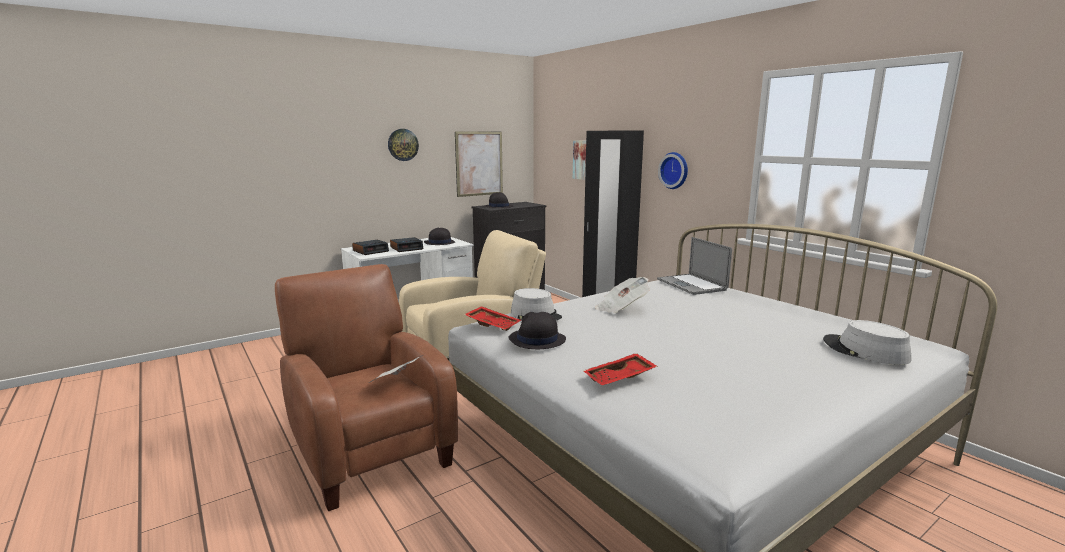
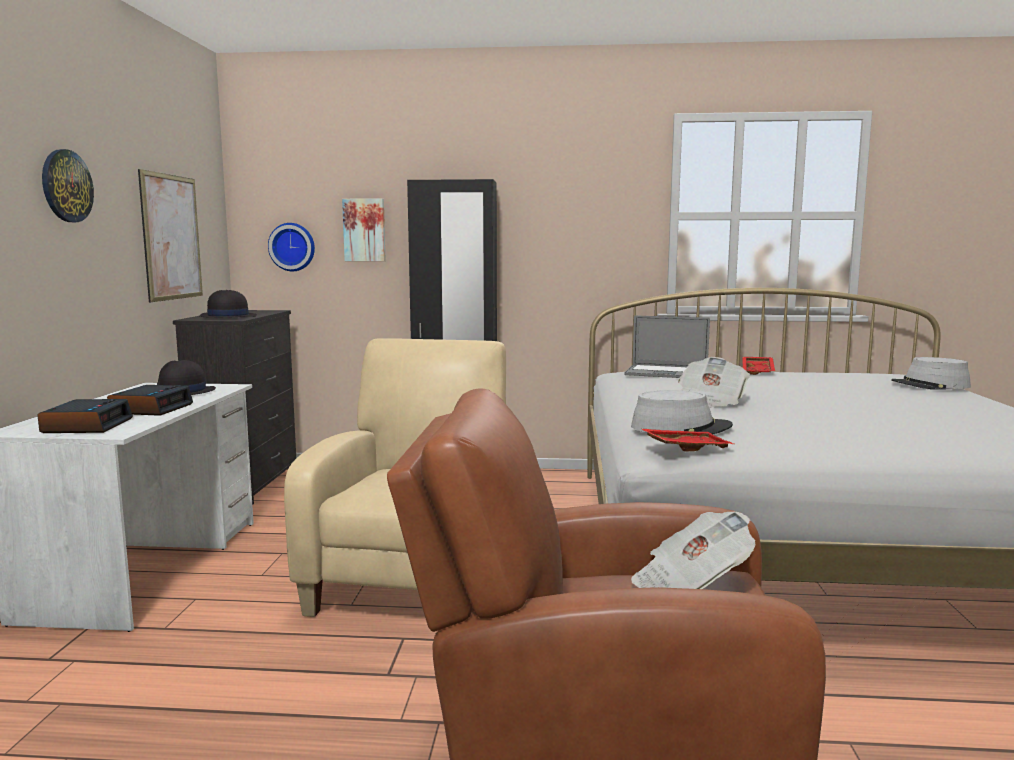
camera: 50 degrees left, 5 degrees down
black hat [508,312,566,349] -> none
red tray [584,353,658,385] -> red tray moved to [742,357,775,375]
wall clock [658,152,688,189] -> wall clock moved to [268,223,315,271]

